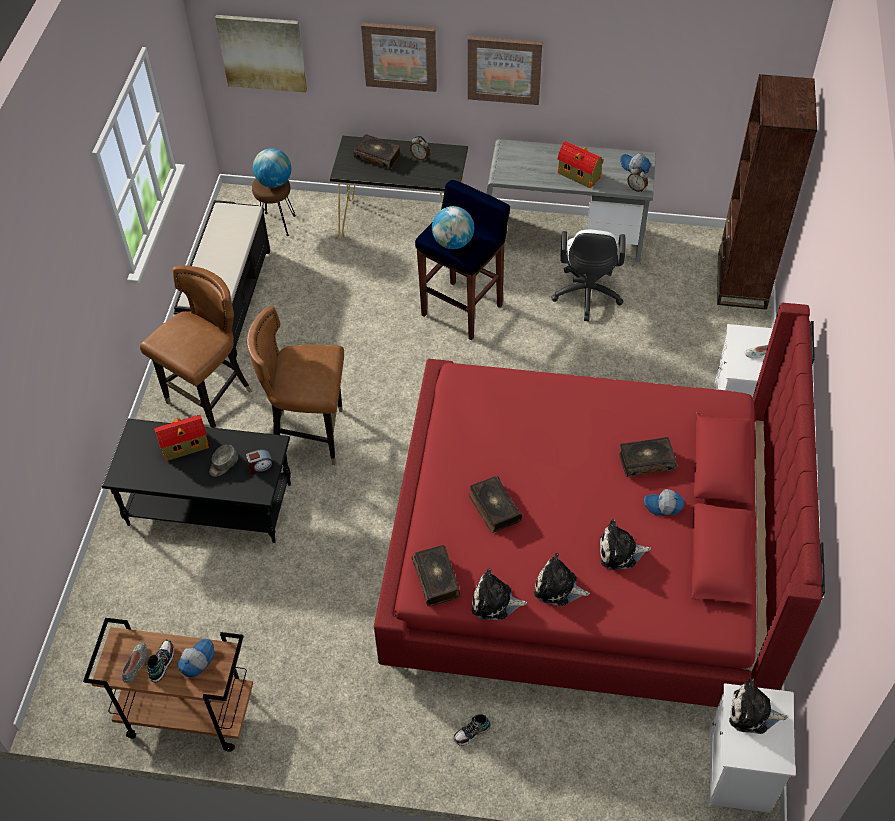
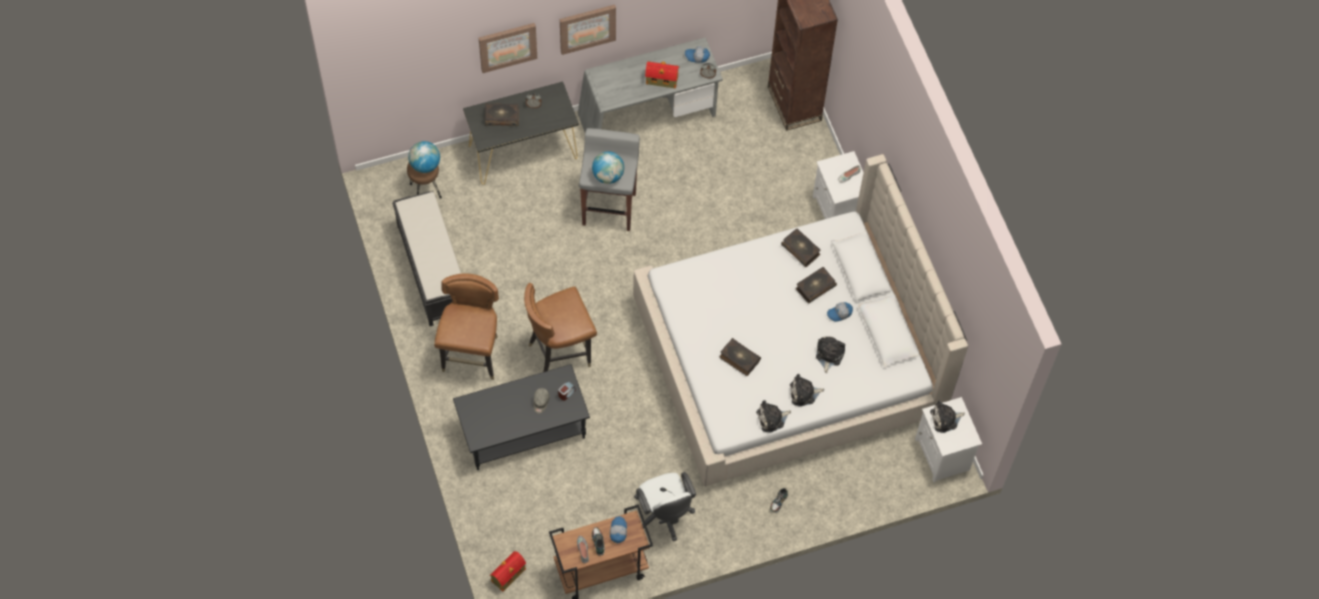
camera: 30 degrees left, 10 degrees up
toy house [154,415,209,461] -> toy house moved to [490,551,526,592]
picture [215,15,307,93] -> none
red bed [374,303,825,707] -> beige bed [633,154,968,486]
book [412,545,461,606] -> book moved to [781,228,820,267]
blue stool [415,180,510,340] -> grey stool [579,128,640,231]
white office chair [551,230,626,321] -> white office chair moved to [634,472,696,541]
plush toy [599,519,651,570] -> plush toy turned 135 degrees clockwise [816,336,845,373]

